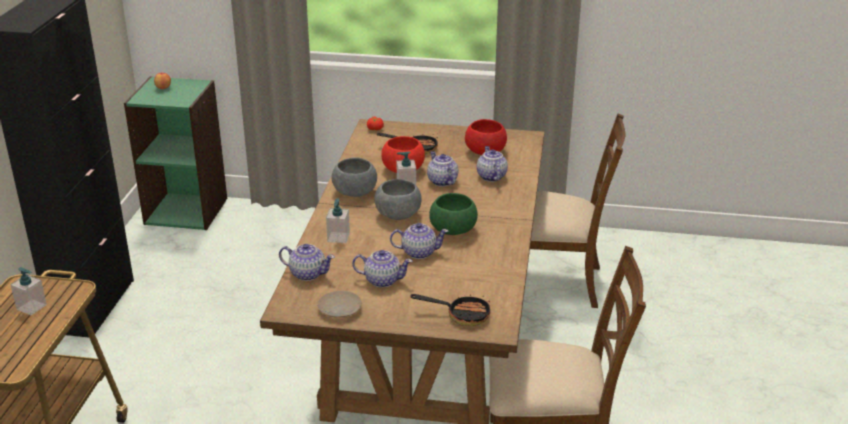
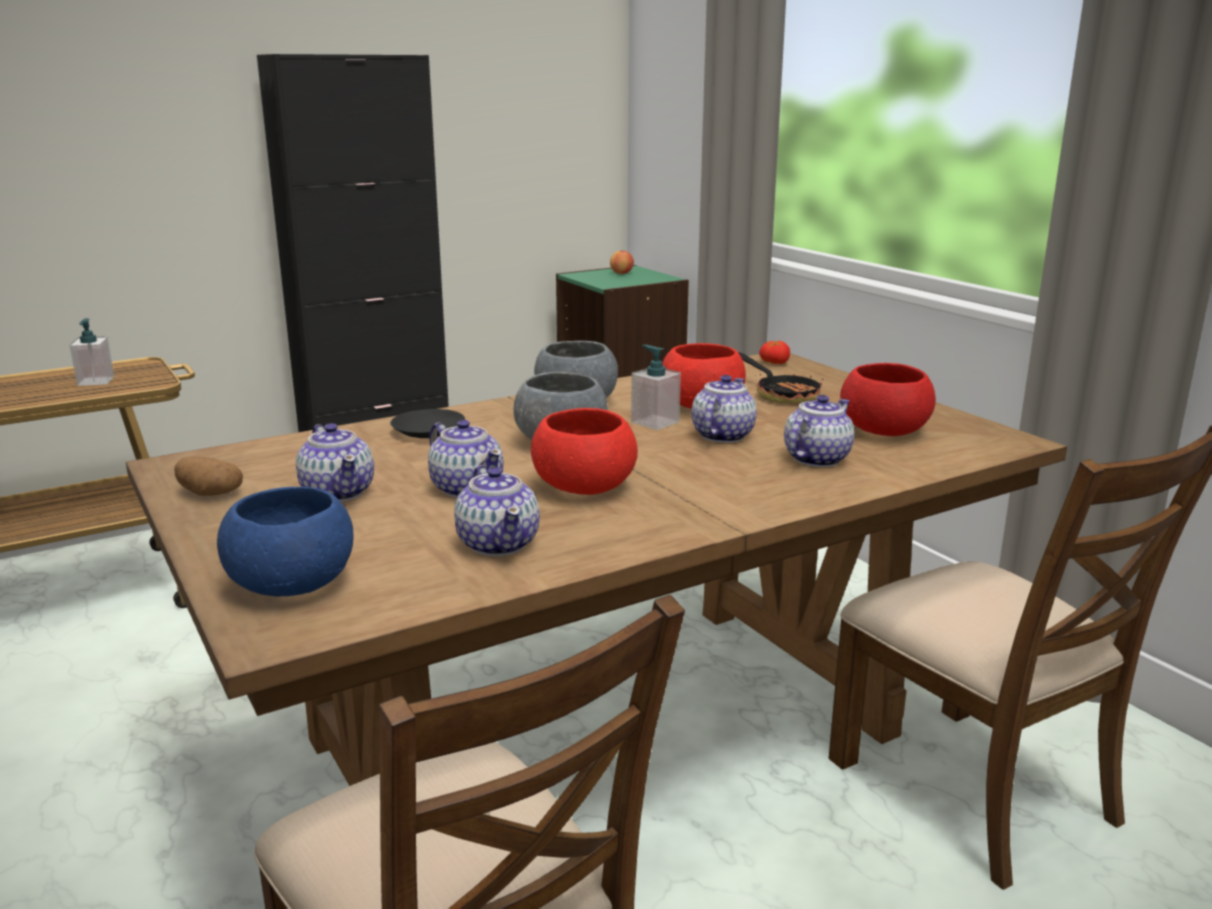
camera: 50 degrees right, 10 degrees down
teapot [279,244,335,281] -> teapot moved to [454,465,540,556]
beige plate [318,291,362,318] -> potato [174,457,243,496]
soap dispenser [326,199,350,243] -> black plate [390,409,465,438]
frying pan [410,294,490,326] -> blue bowl [217,487,354,596]
green bowl [429,193,478,235] -> red bowl [531,408,638,495]

